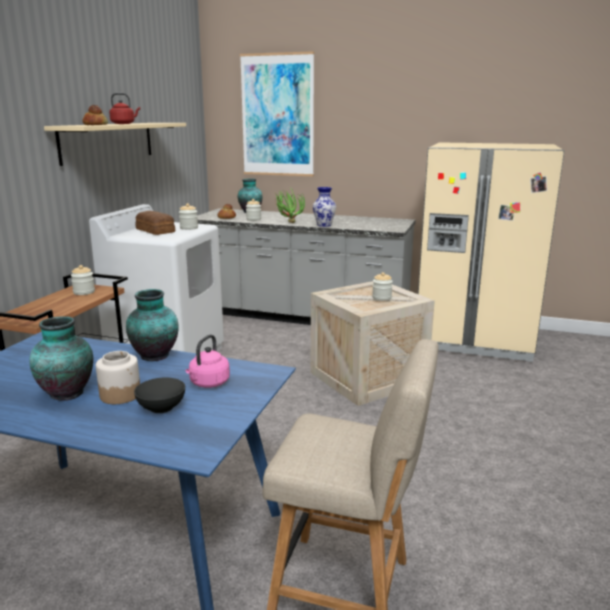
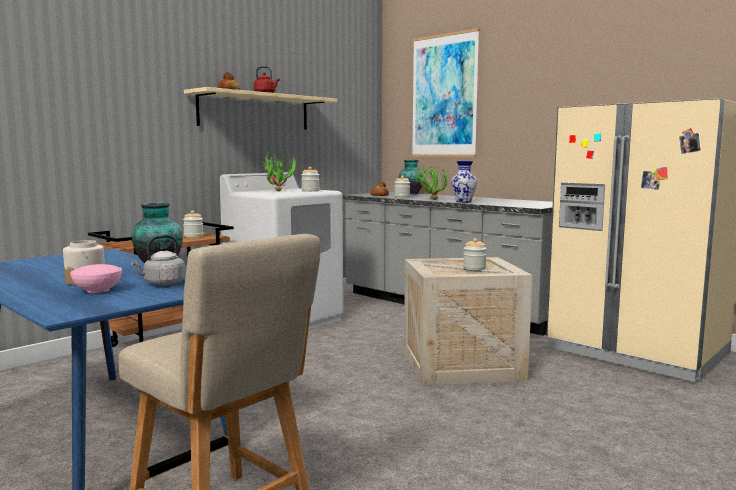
camera: 25 degrees right, 10 degrees down
vase [29,316,94,401] -> none
black bowl [134,378,185,413] -> pink bowl [70,264,122,293]
bread [135,211,175,235] -> potted plant [262,152,297,192]
pink kettle [185,334,230,388] -> grey kettle [131,235,185,286]

